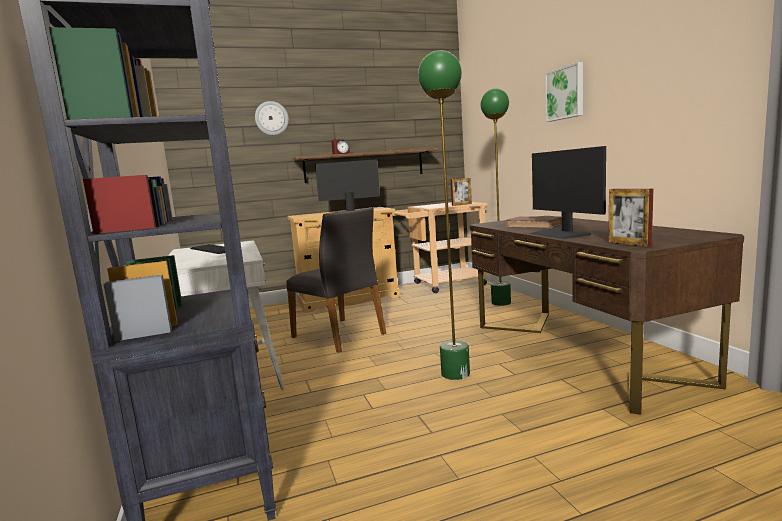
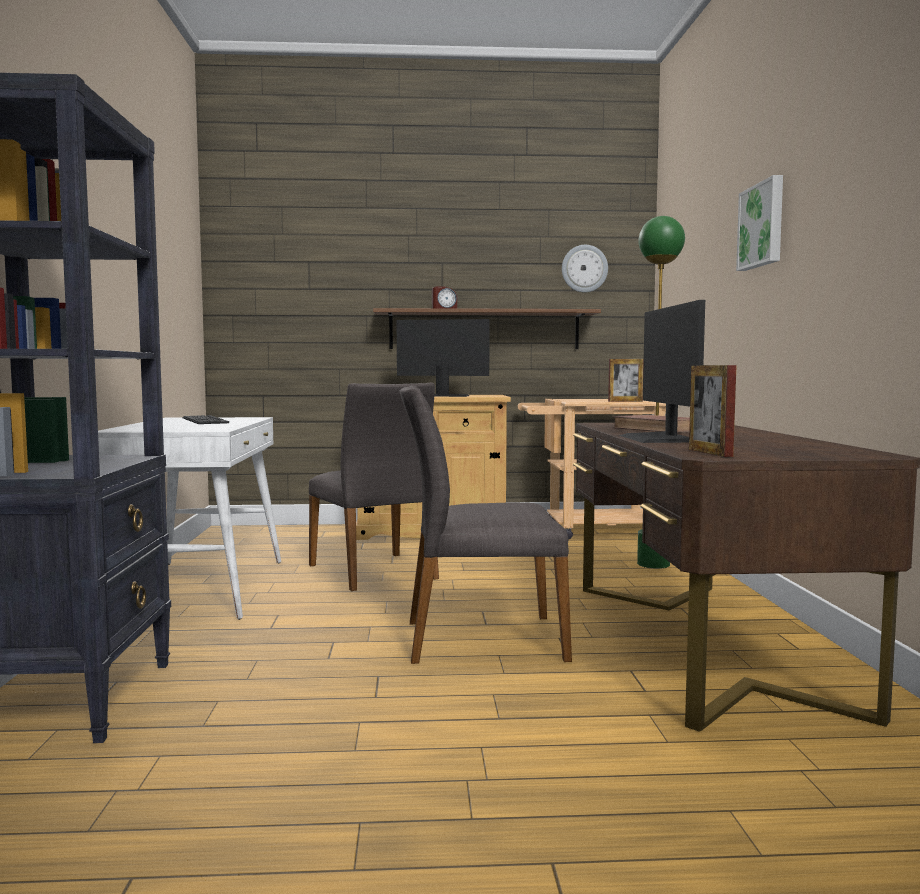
camera: 15 degrees right, 5 degrees down
wall clock [255,101,289,135] -> wall clock moved to [562,245,608,293]
green floor lamp [418,50,470,380] -> grey chair [400,386,572,664]

